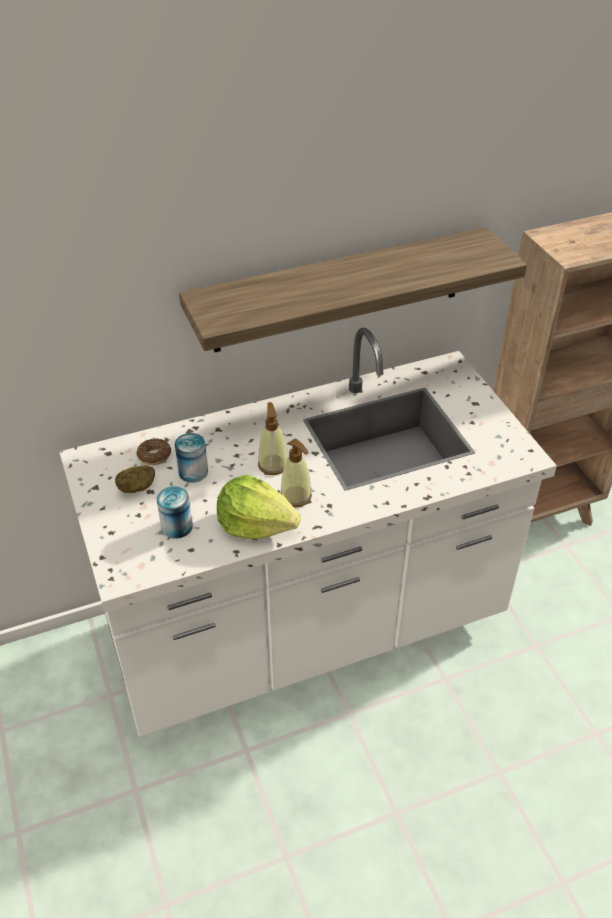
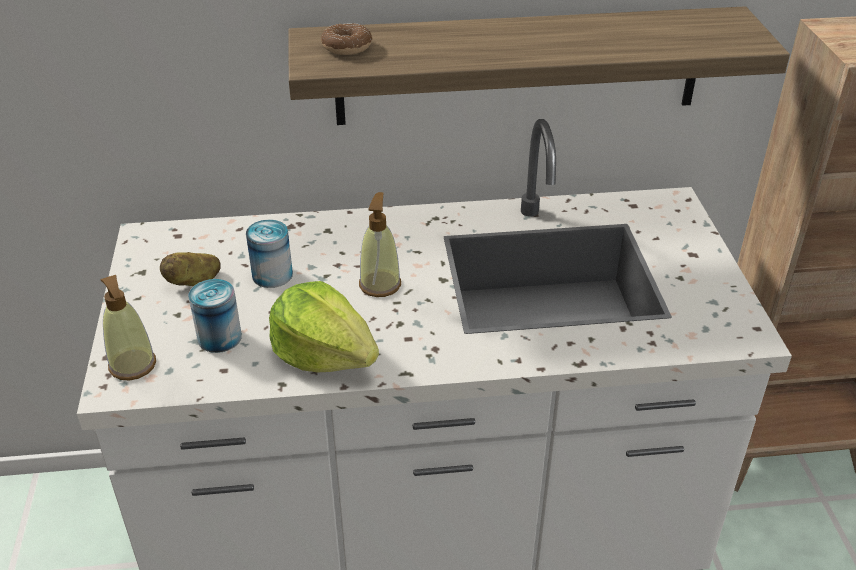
camera: 15 degrees right, 5 degrees down
donut [136,438,171,465] -> donut moved to [321,23,373,55]
soap dispenser [280,439,312,507] -> soap dispenser moved to [100,275,156,381]

